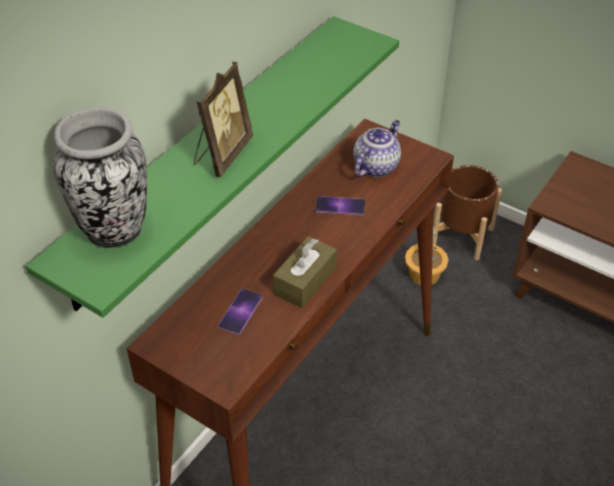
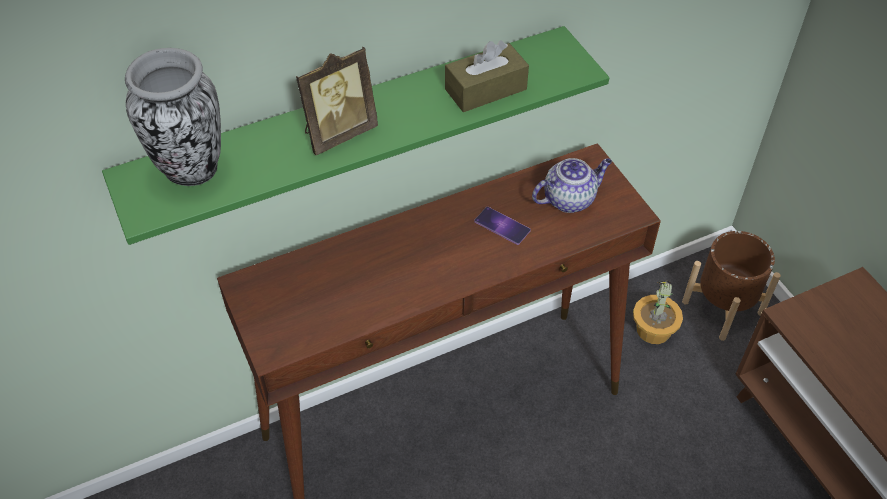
camera: 30 degrees right, 5 degrees up
phone [218,288,263,335] -> none
brown tissue box [273,236,337,308] -> brown tissue box moved to [445,40,529,112]

